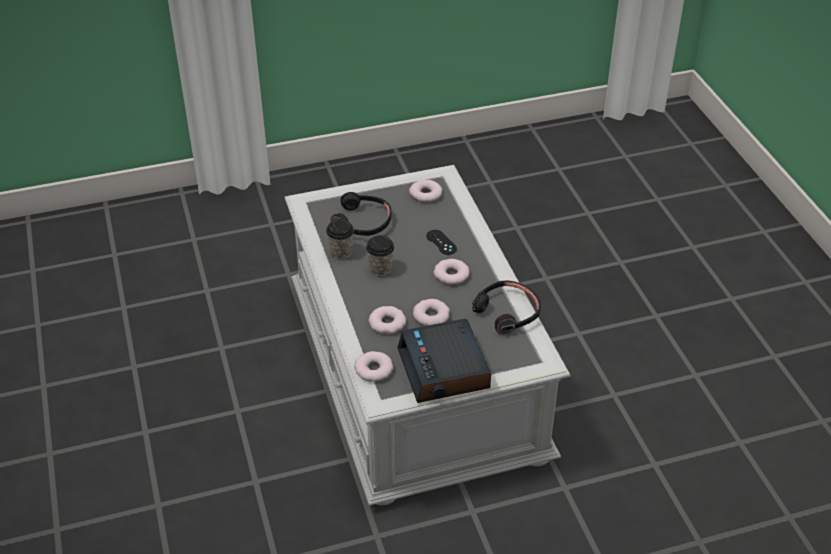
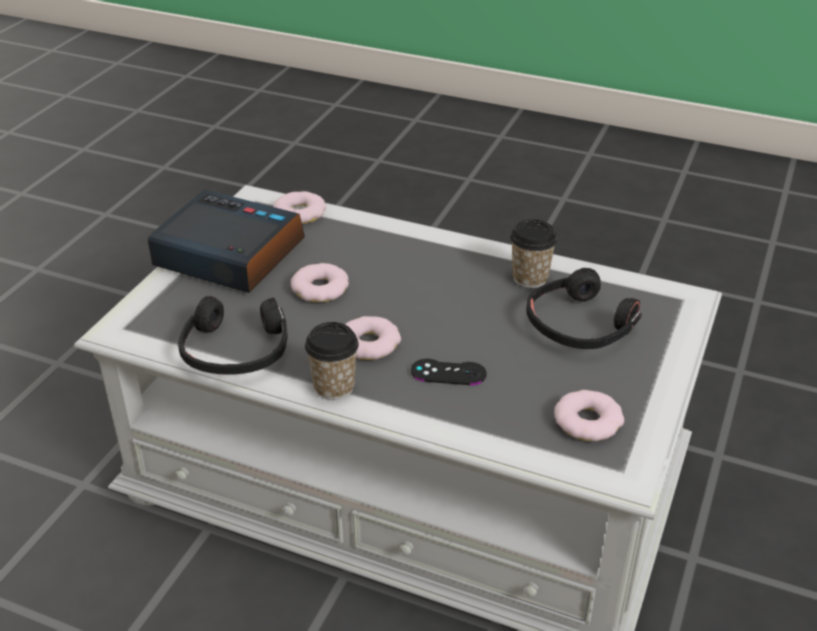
camera: 130 degrees right, 5 degrees down
cup [366,235,394,277] -> cup moved to [305,322,359,400]
donut [369,306,406,334] -> none

